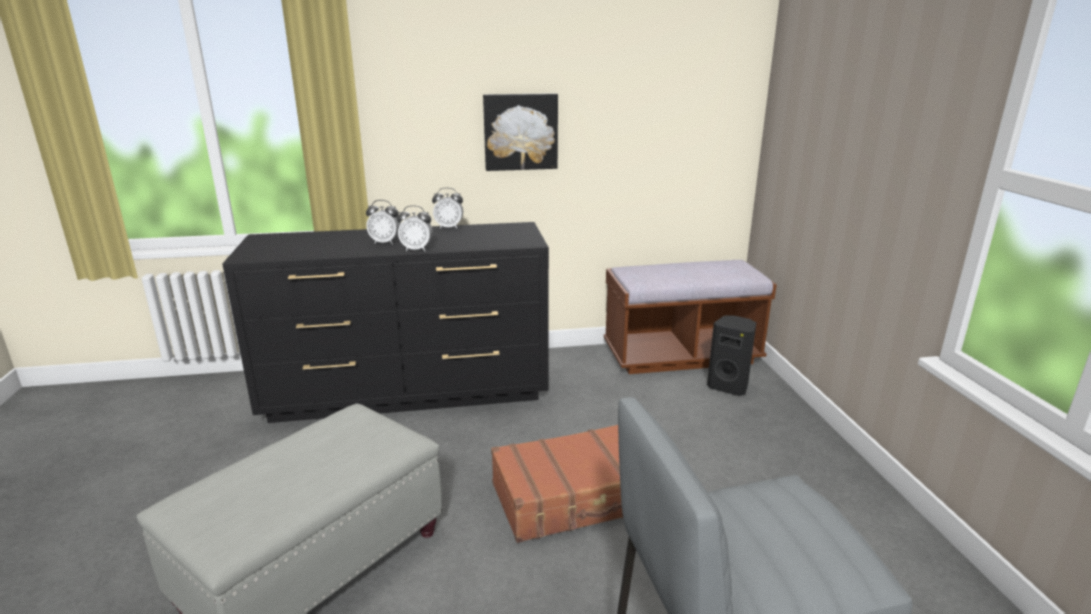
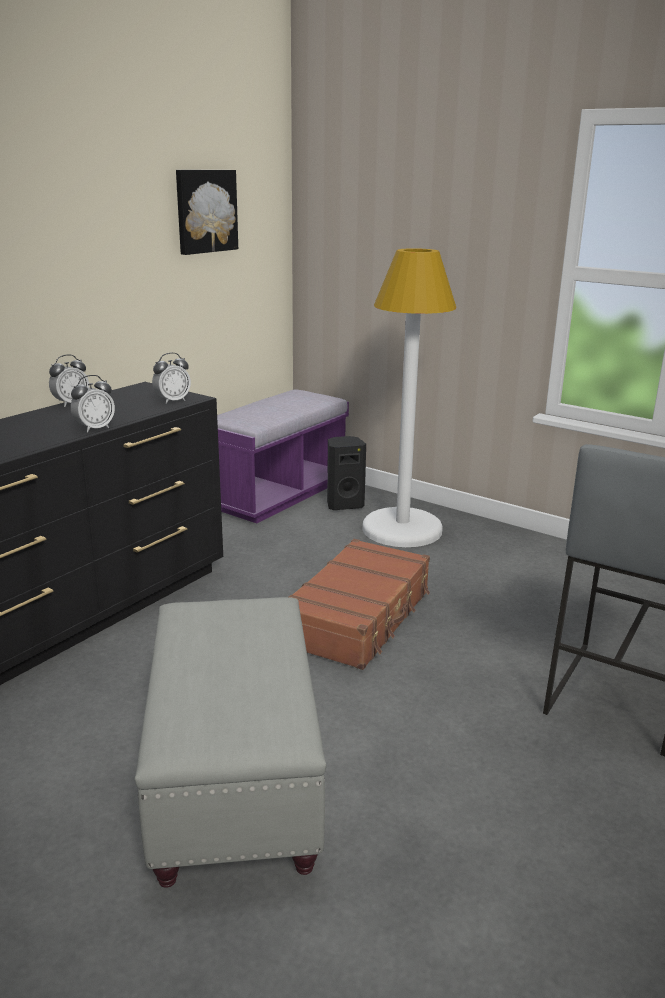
camera: 45 degrees left, 0 degrees up
alarm clock [366,200,401,245] -> alarm clock moved to [152,353,191,404]
picture [483,93,558,171] -> picture moved to [176,170,238,255]
brown bench [604,260,777,374] -> purple bench [217,389,349,523]
none -> white floor lamp [363,248,456,547]

